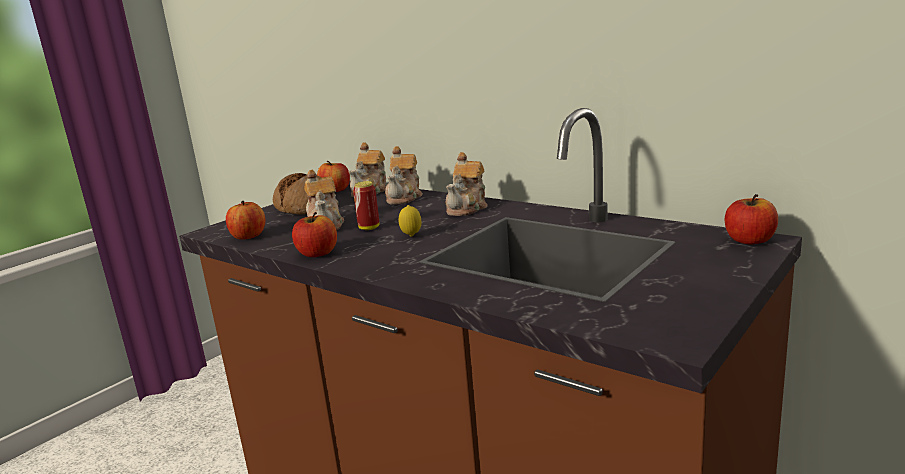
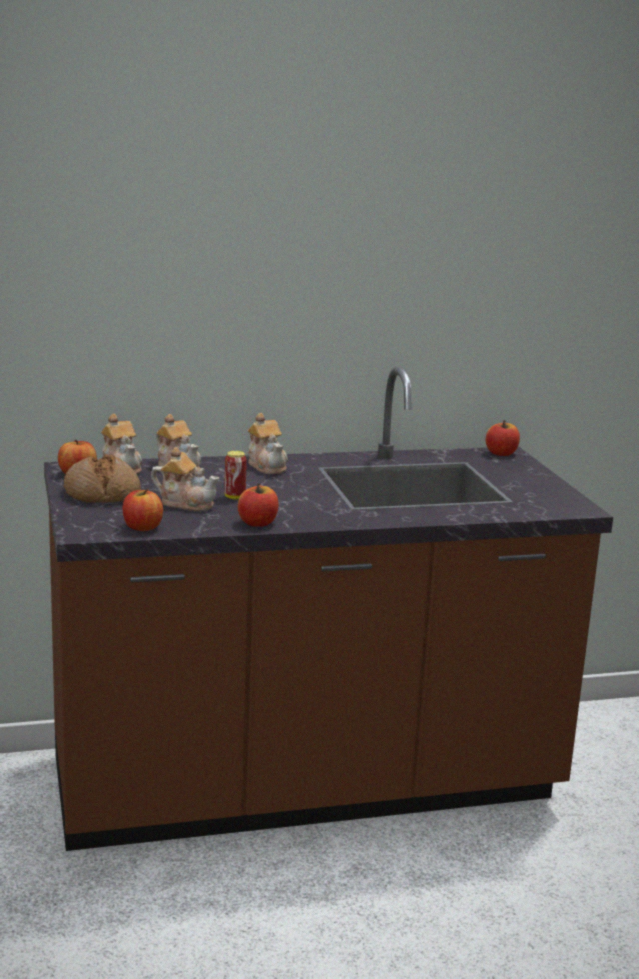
camera: 55 degrees left, 0 degrees up
lemon [399,205,421,237] -> none

